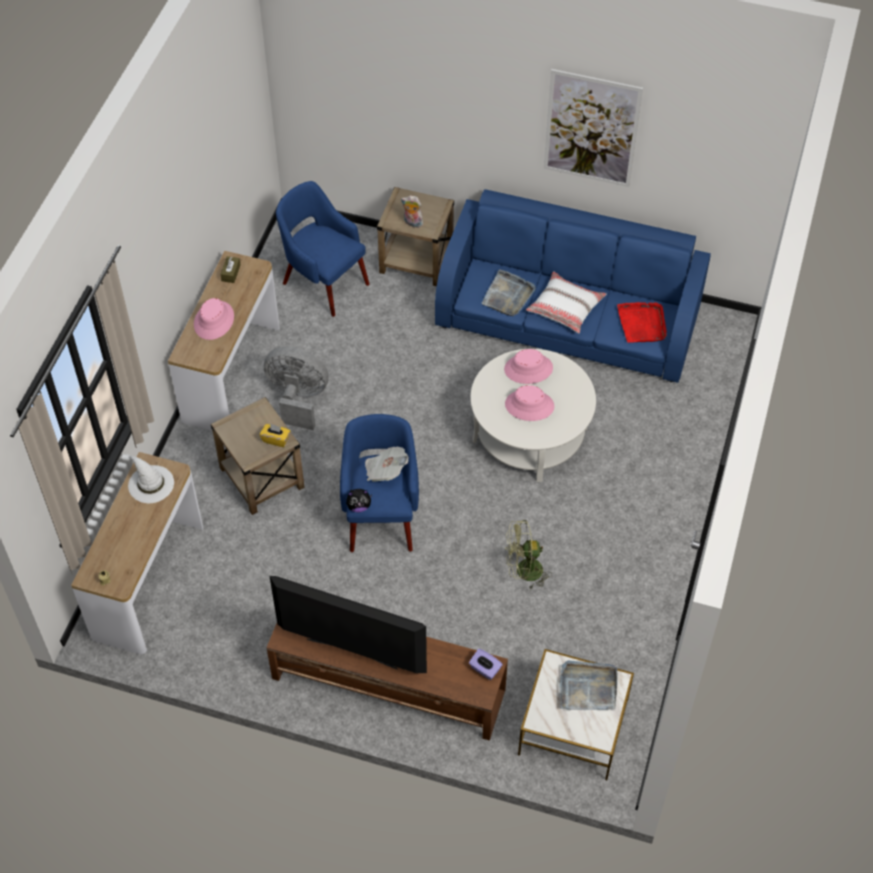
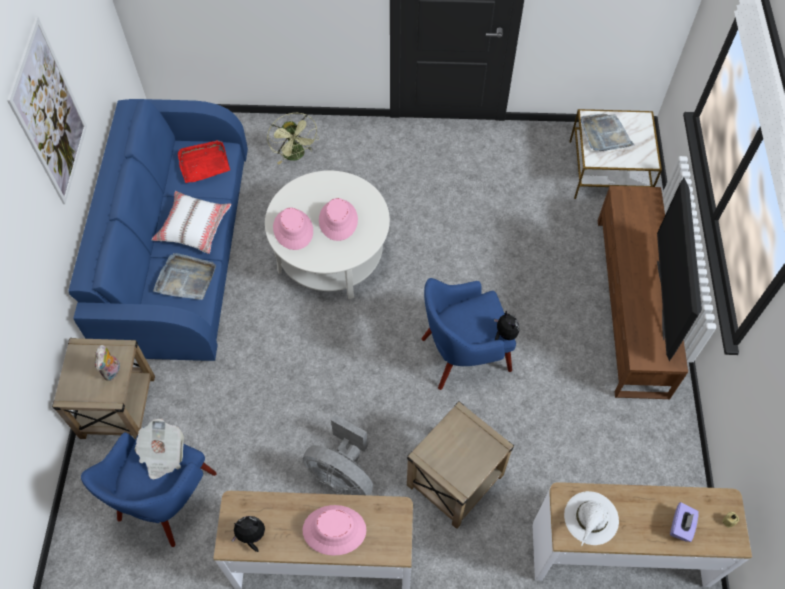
camera: 105 degrees left, 5 degrees up
brown tissue box [220,256,241,283] -> plush toy [231,516,265,552]
yellow tissue box [260,424,291,447] -> none
grey fan [264,347,329,430] -> grey fan turned 60 degrees counterclockwise [303,414,373,496]
newspaper [365,447,409,482] -> newspaper moved to [135,419,184,480]
purple tissue box [469,648,503,680] -> purple tissue box moved to [670,502,699,542]
green fan [505,520,552,590] -> green fan moved to [267,113,319,164]

